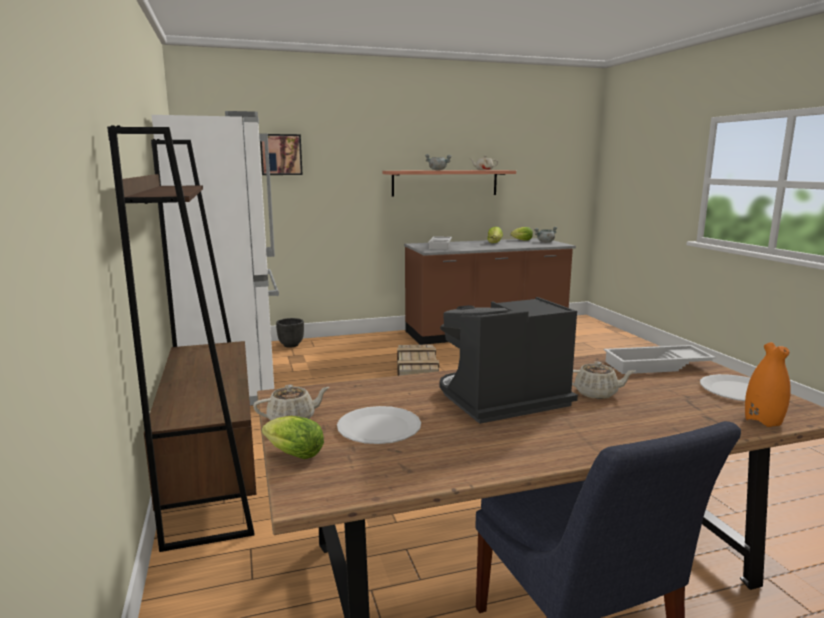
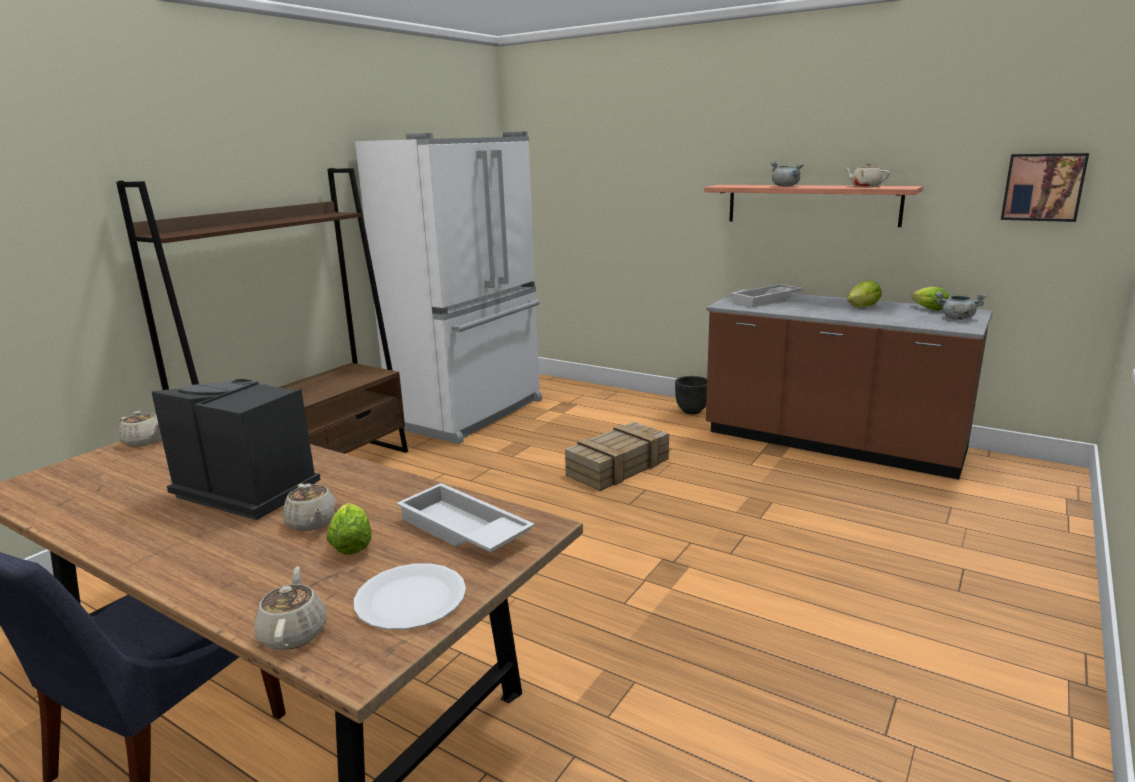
camera: 50 degrees right, 5 degrees up
picture [260,134,302,175] -> picture moved to [1001,153,1089,222]
lettuce [262,416,324,459] -> lettuce moved to [327,503,372,555]
black planter [276,318,304,348] -> black planter moved to [675,376,707,414]
white plate [337,406,421,444] -> none
orange vase [745,342,791,427] -> beige teapot [254,566,327,650]

